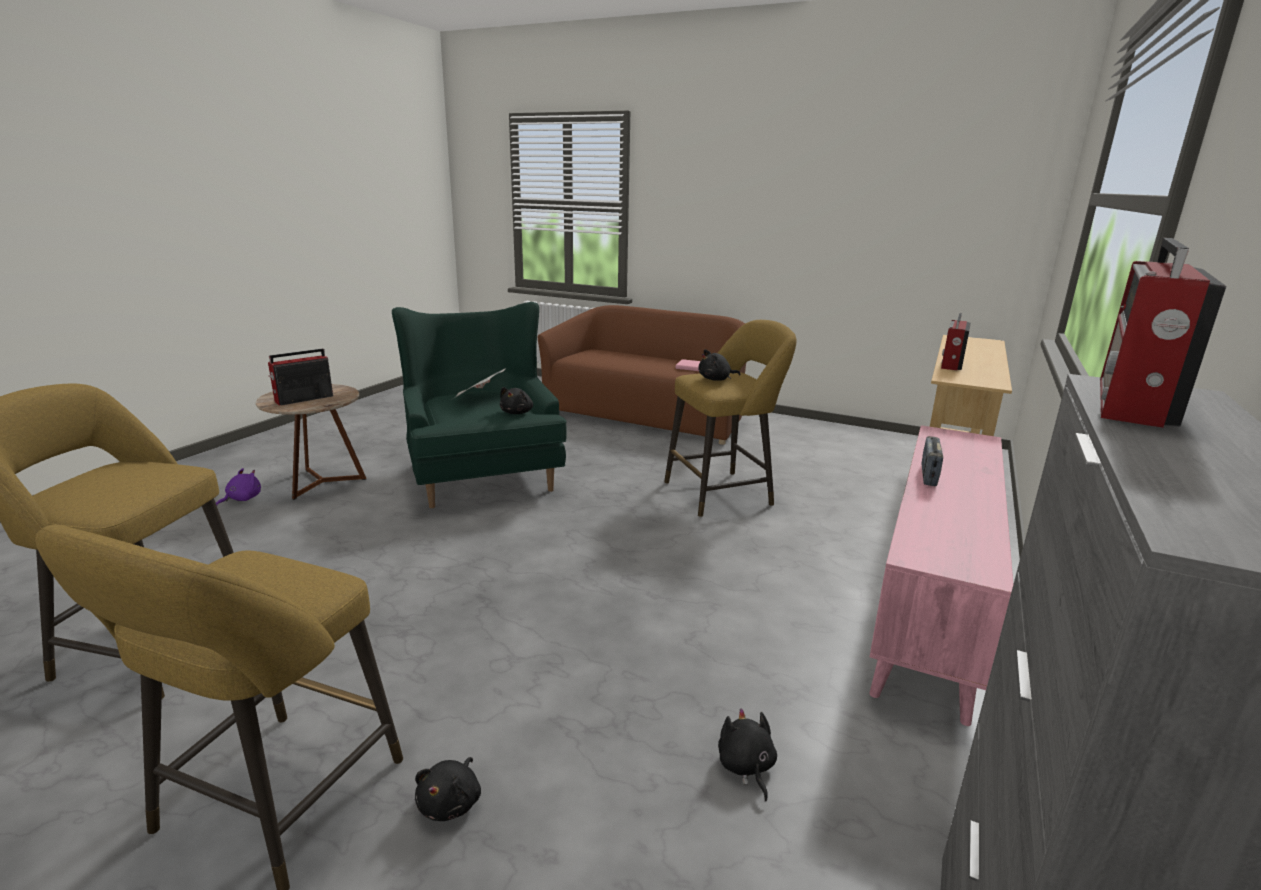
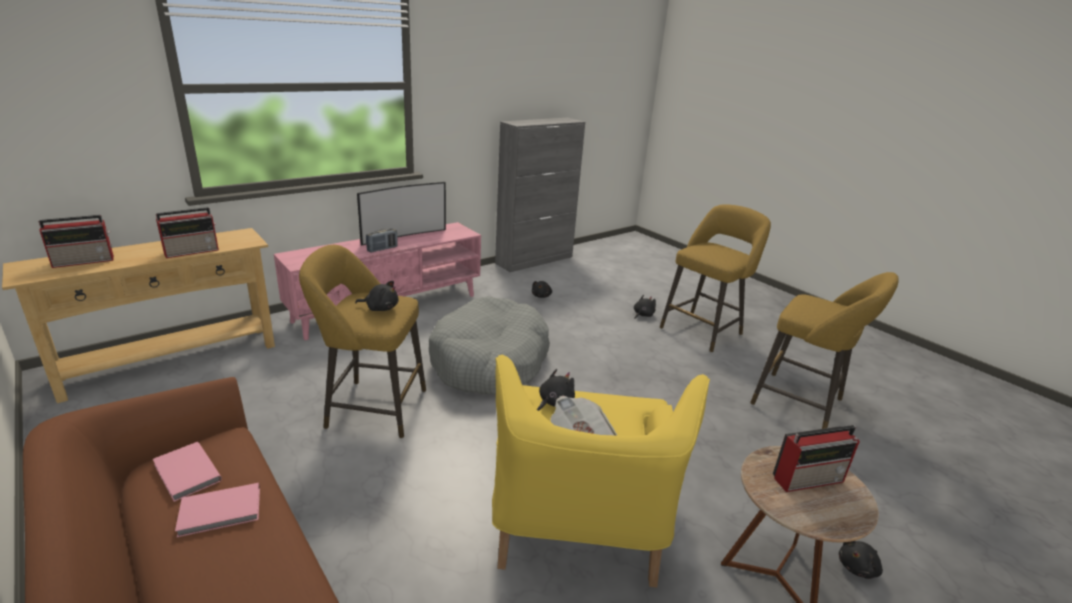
camera: 155 degrees left, 5 degrees up
purple plush toy [216,468,261,505] -> black plush toy [839,541,883,579]
green armchair [392,302,567,508] -> yellow armchair [492,354,710,588]
radio [1100,238,1227,428] -> radio moved to [38,215,114,268]
none -> pink book [175,483,260,537]
none -> television [357,182,446,246]
none -> grey dog bed [429,296,550,395]

